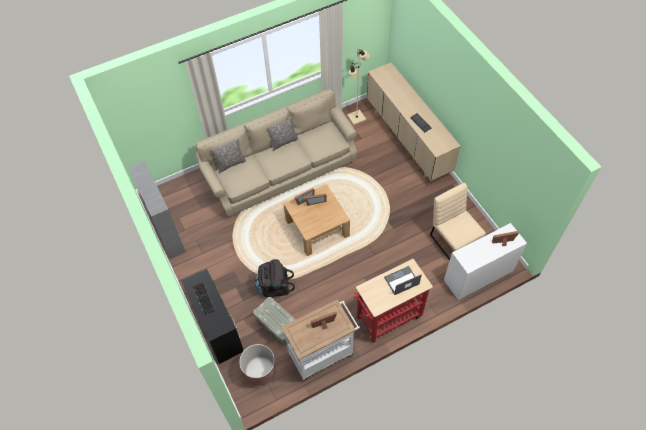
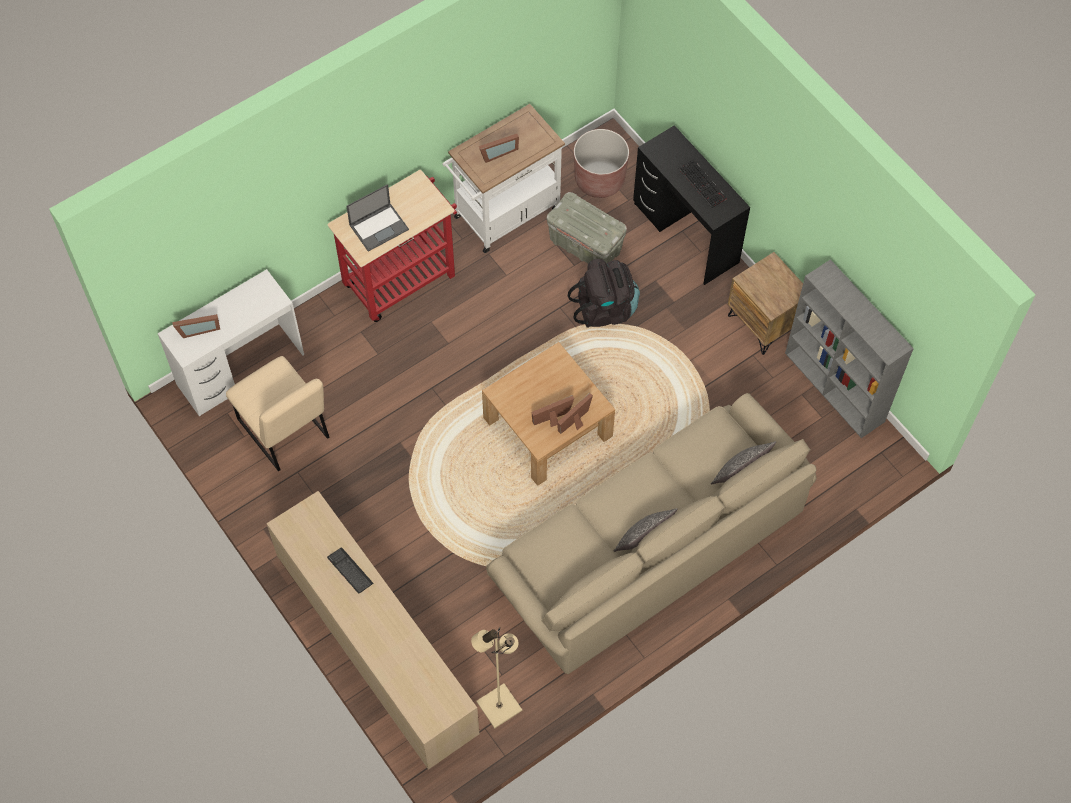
camera: 170 degrees right, 5 degrees up
none -> brown nightstand [728,252,803,355]

